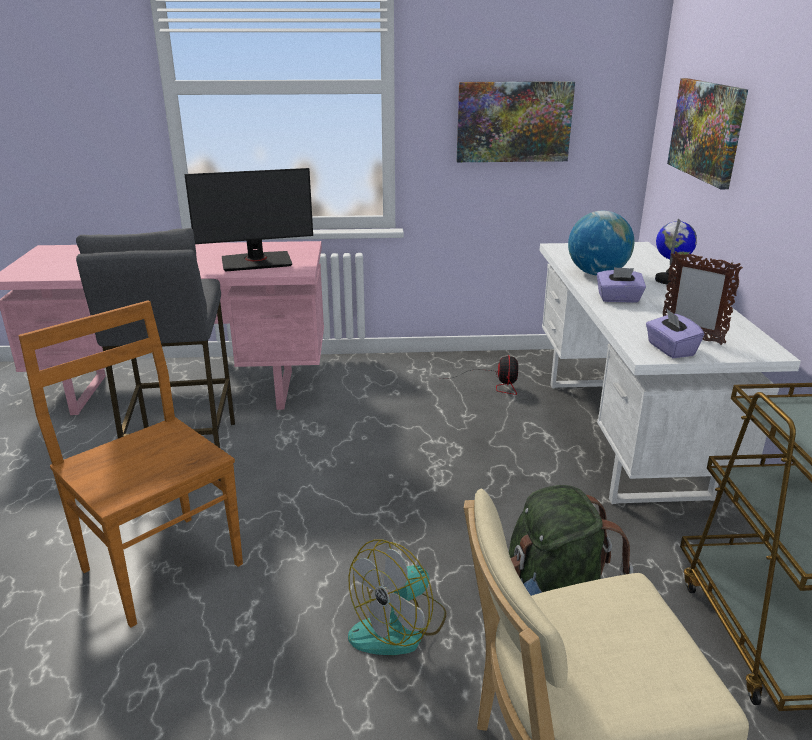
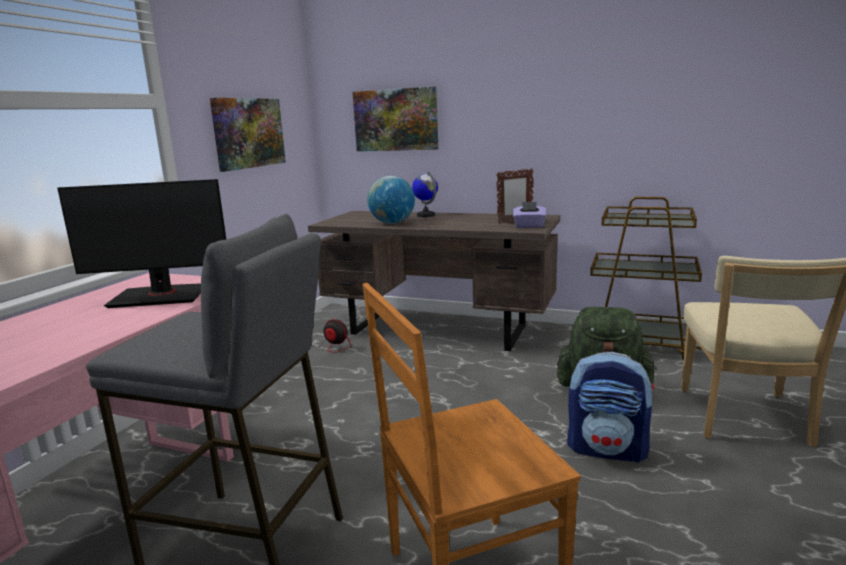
camera: 65 degrees left, 10 degrees down
monitor [184,168,313,271] -> monitor turned 75 degrees clockwise [57,179,226,308]
fan [348,540,446,655] -> backpack [567,352,655,463]
white desk [539,242,801,504] -> brown desk [308,211,560,351]
purple tissue box [597,267,646,303] -> none

